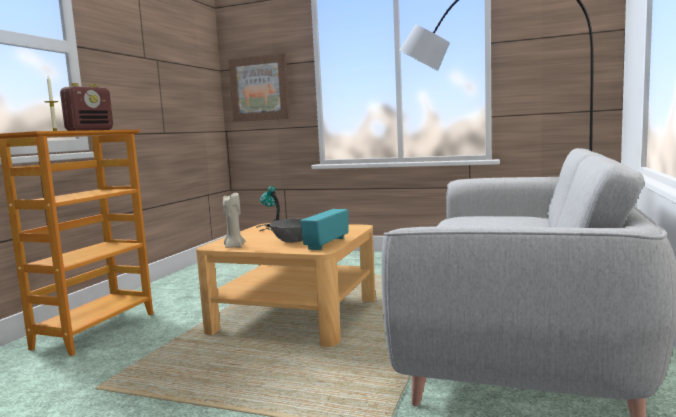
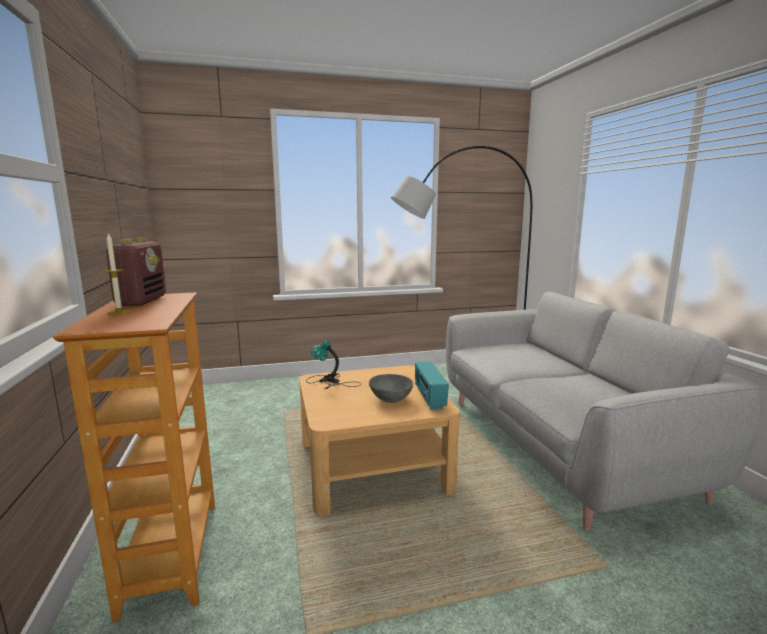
camera: 35 degrees left, 5 degrees up
beige candle [223,193,245,248] -> none
picture [228,53,290,122] -> none

